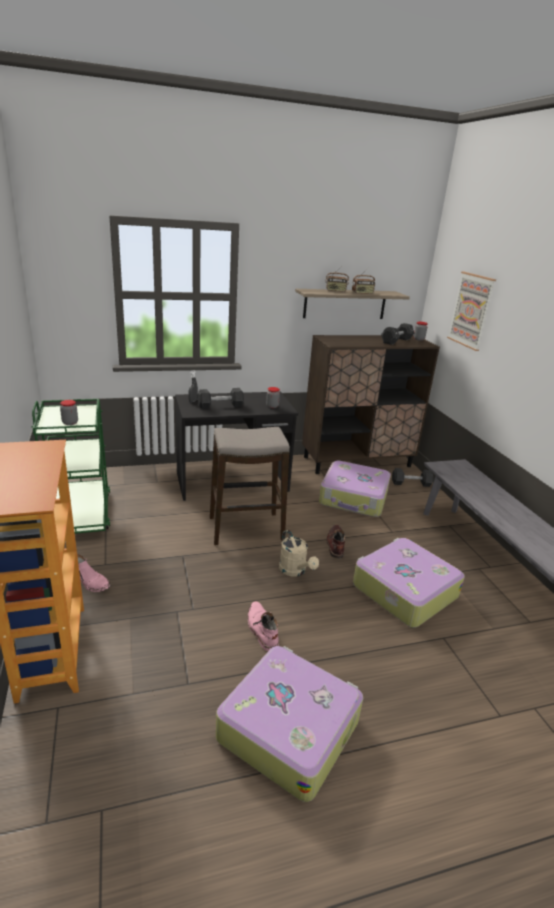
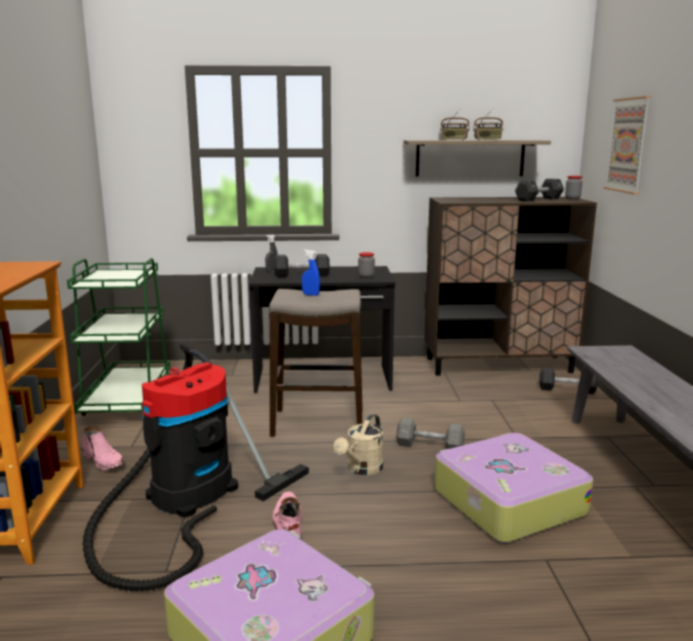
camera: 15 degrees right, 10 degrees down
jar [60,400,78,425] -> none
beige watering can [279,530,319,577] -> beige watering can turned 45 degrees clockwise [333,414,383,475]
suitcase [319,461,391,517] -> none
brown boot [327,525,345,559] -> grey dumbbell [396,418,465,449]
none -> vacuum cleaner [83,343,309,591]
none -> blue spray bottle [302,250,320,296]

